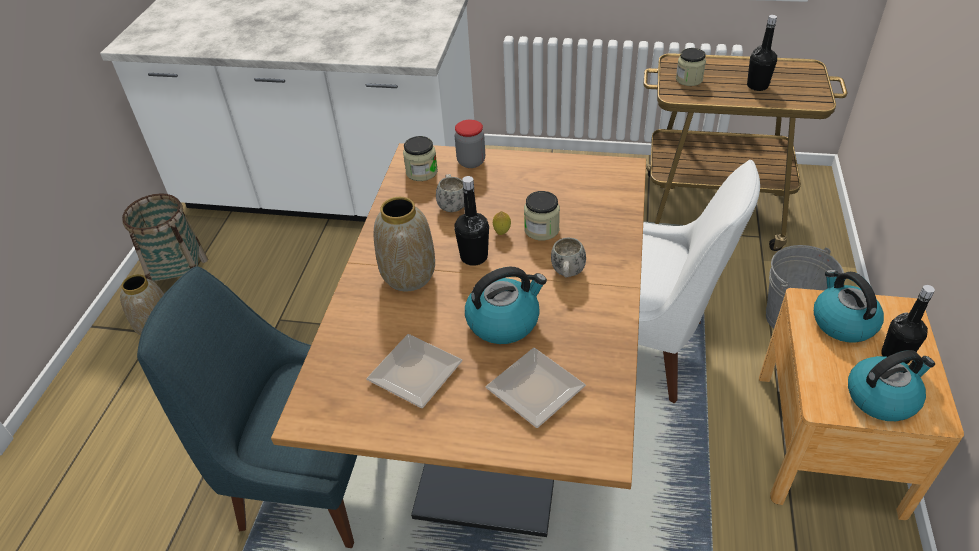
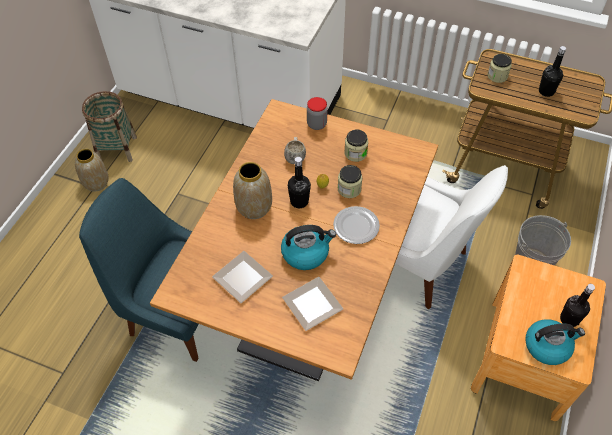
camera: 10 degrees right, 10 degrees up
jar [403,136,438,181] -> jar moved to [344,130,368,162]
white mug [551,238,586,277] -> plate [333,206,380,244]
kettle [814,270,884,343] -> none

